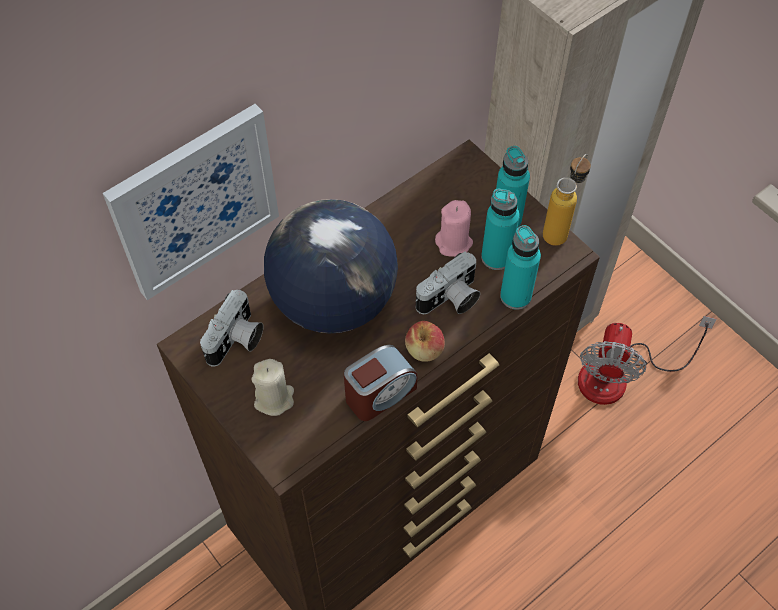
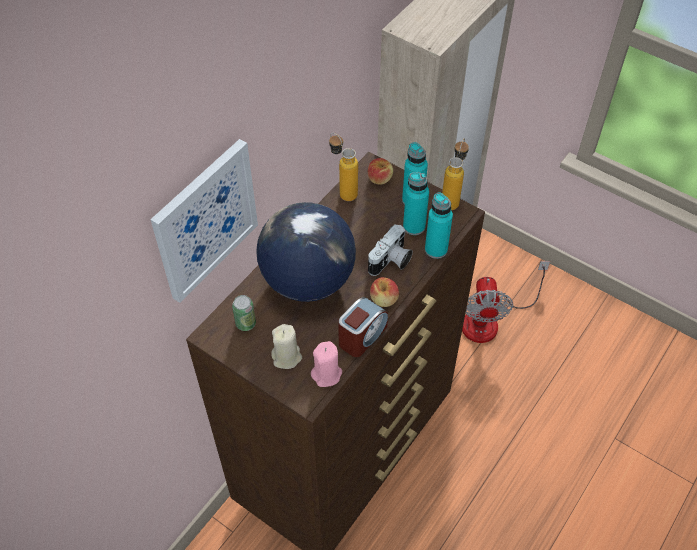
camera: 15 degrees left, 5 degrees down
camera [200,290,264,367] -> can [232,295,256,331]
pink candle [435,200,473,257] -> pink candle moved to [311,341,342,387]
none -> bottle [329,133,358,201]
none -> apple [368,158,393,185]

